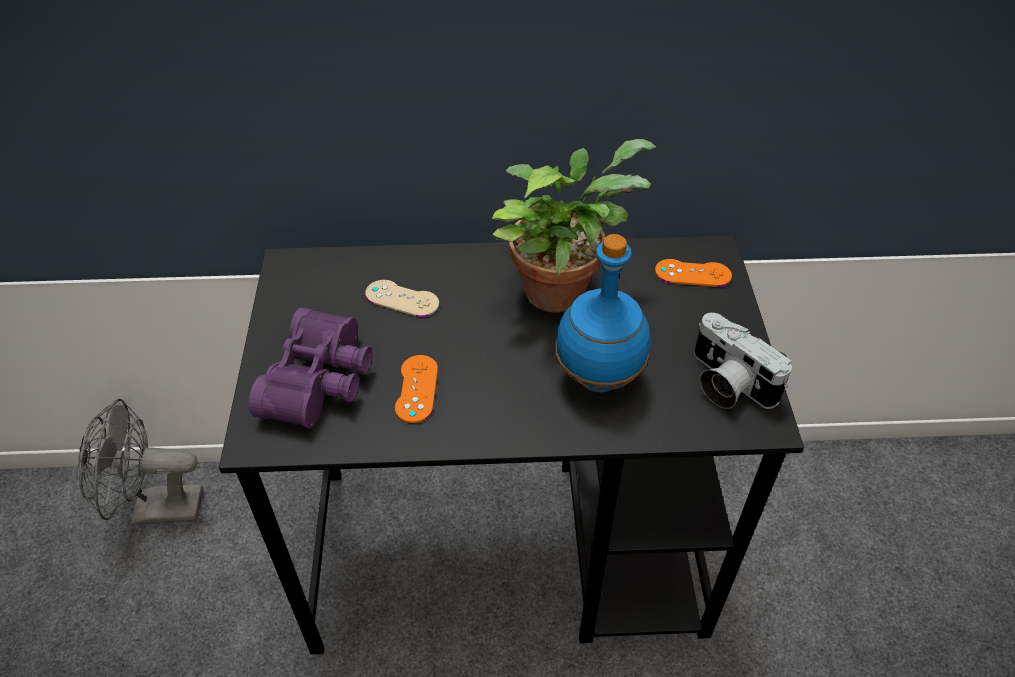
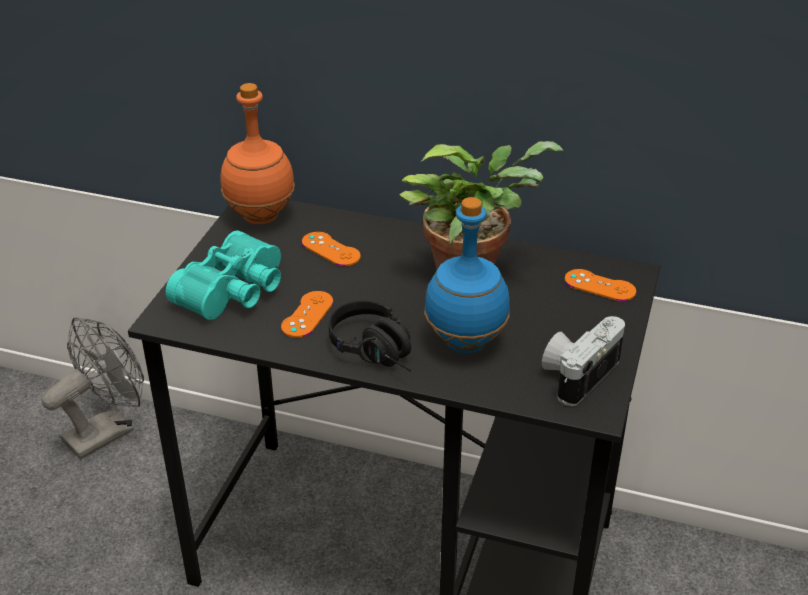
camera: 20 degrees right, 10 degrees down
grey fan [78,399,203,525] -> grey fan turned 120 degrees clockwise [41,317,144,459]
purple binoculars [249,307,372,429] -> turquoise binoculars [166,230,281,320]
beige game controller [365,280,439,317] -> orange game controller [302,232,361,266]
camera [694,313,792,409] -> camera turned 60 degrees clockwise [542,316,625,406]
none -> orange bottle [220,83,295,224]
none -> black headphones [329,301,411,371]

